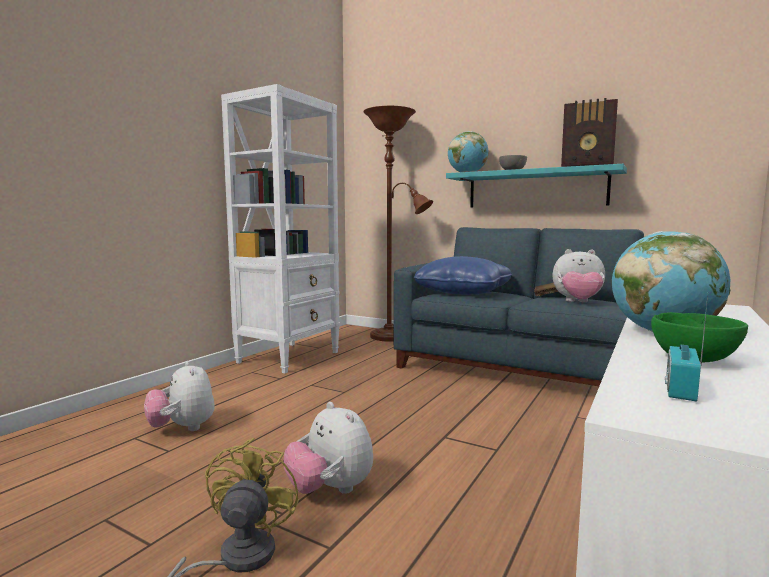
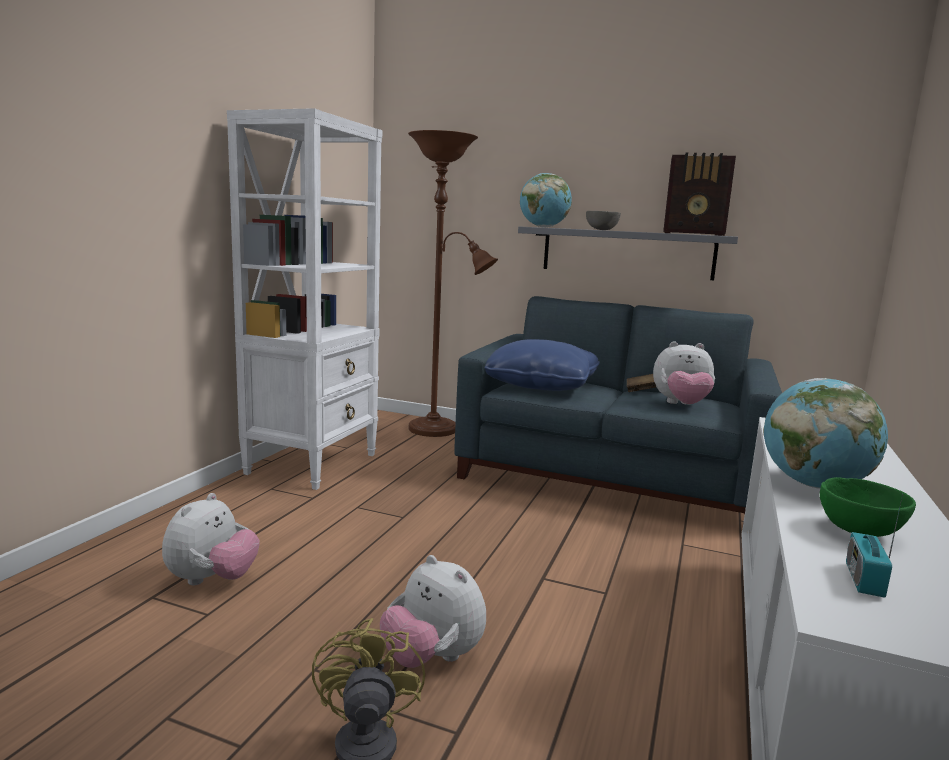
camera: 10 degrees left, 5 degrees up
plush toy [144,361,215,431] -> plush toy turned 120 degrees counterclockwise [162,493,260,585]
turquoise shelf [446,164,627,208] -> grey shelf [518,226,738,280]

